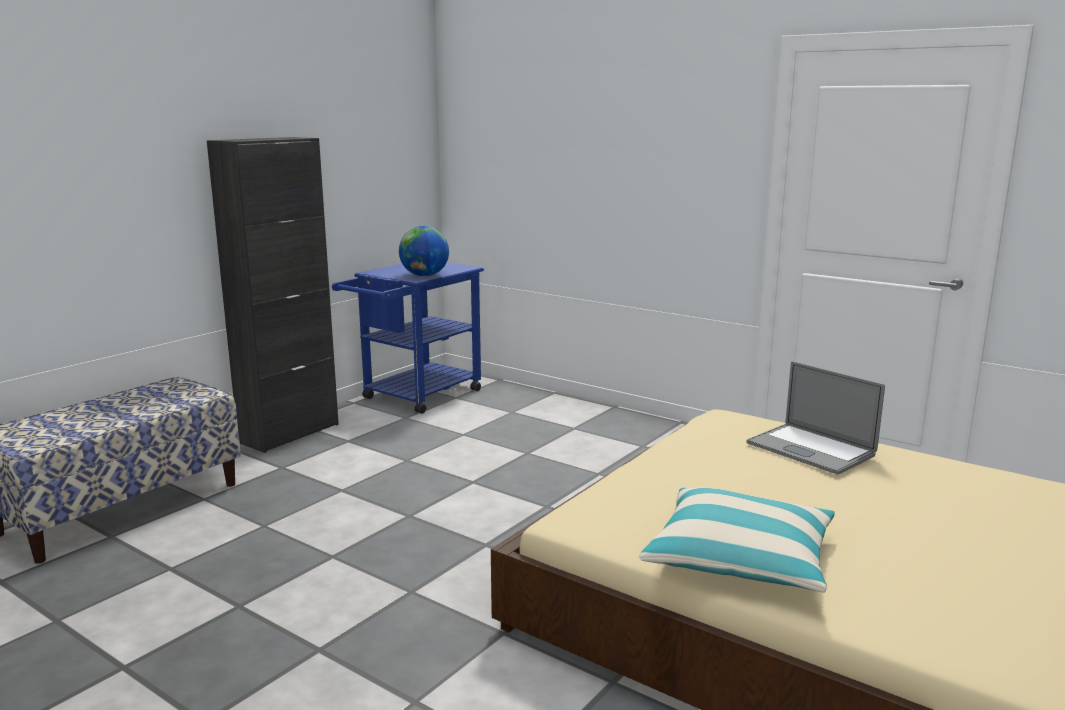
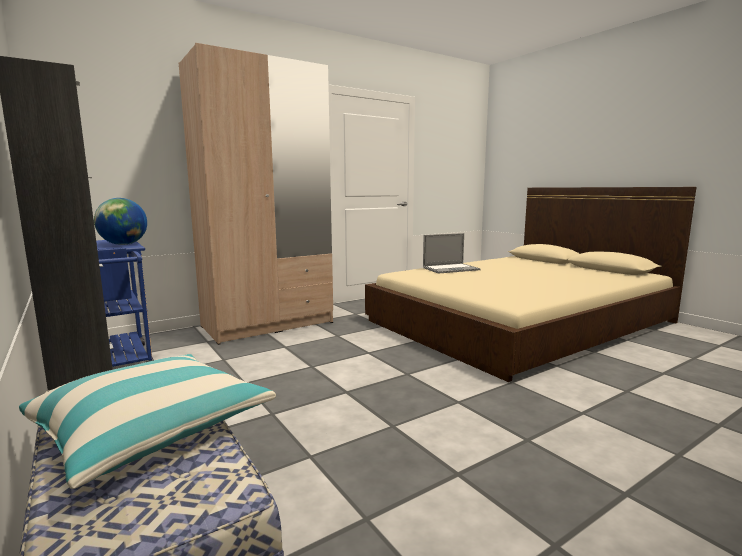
camera: 70 degrees left, 5 degrees down
pillow [640,487,835,592] -> pillow moved to [19,354,276,489]
none -> beige wardrobe [179,43,333,345]

